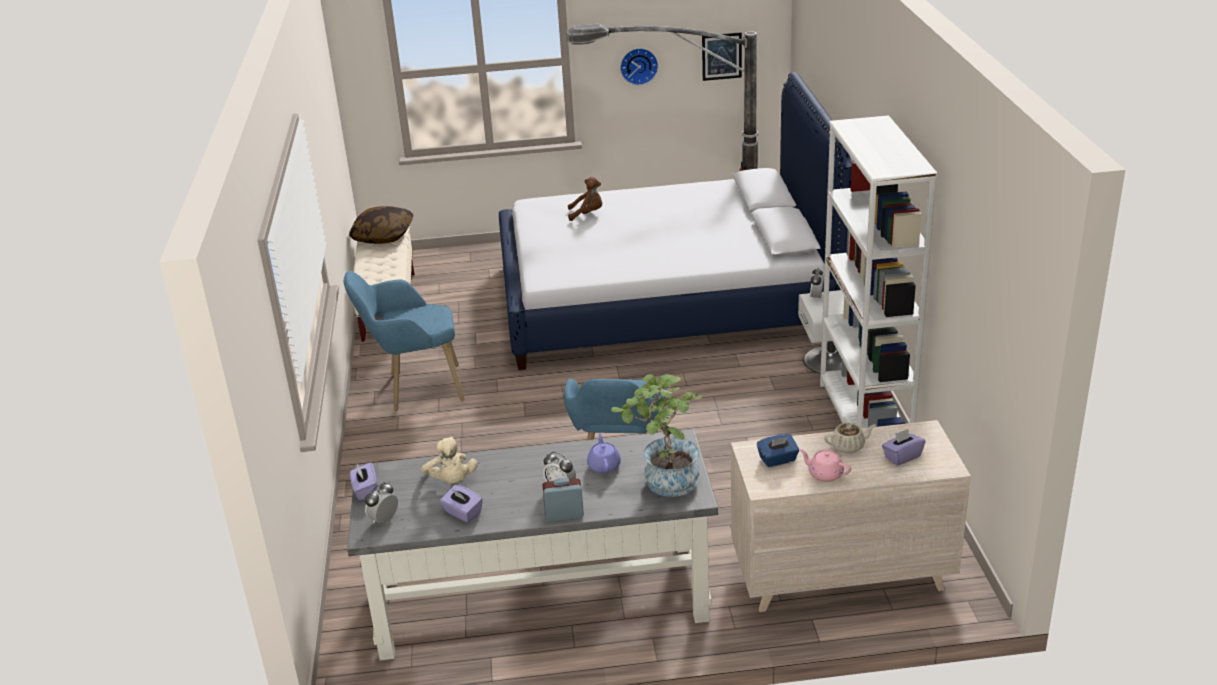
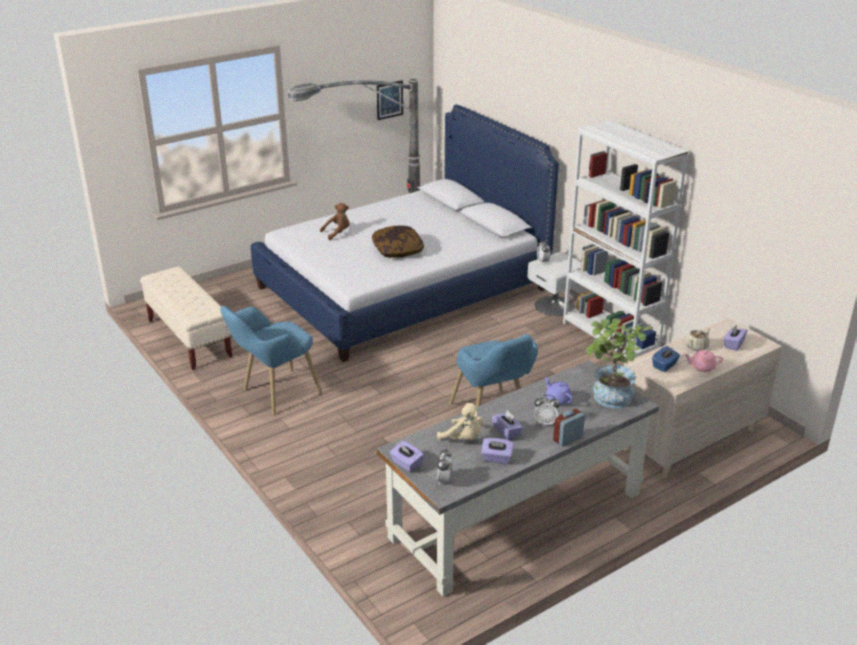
camera: 30 degrees left, 0 degrees up
pillow [349,206,413,244] -> pillow moved to [372,225,424,258]
wall clock [620,48,658,85] -> none
none -> purple tissue box [492,410,523,440]

